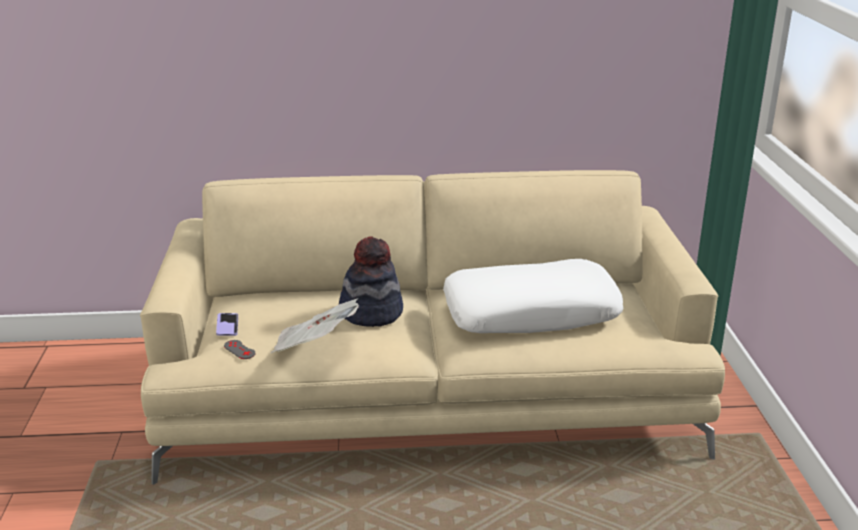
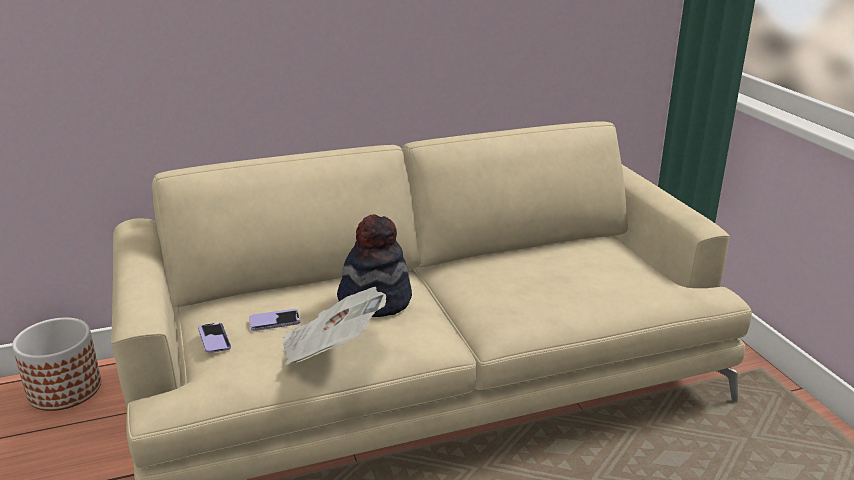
camera: 15 degrees left, 0 degrees up
grey game controller [224,340,255,359] -> none
white pillow [443,259,623,333] -> none
none -> planter [12,318,101,411]
none -> phone [249,309,300,331]

